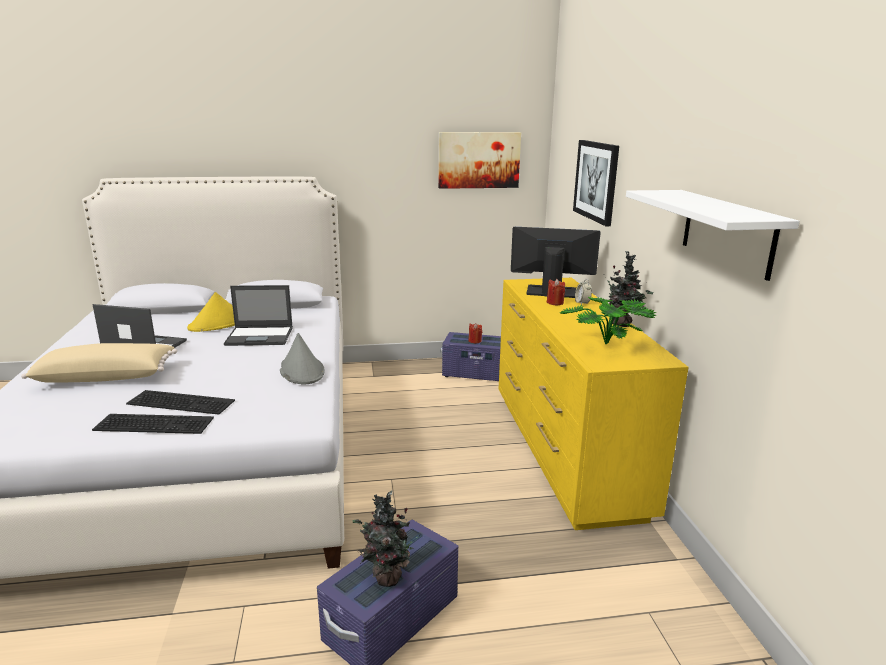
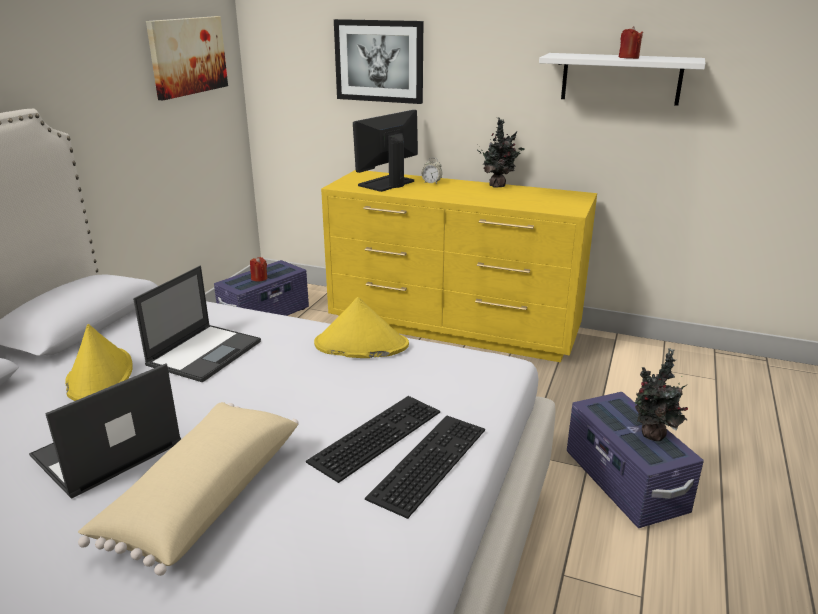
camera: 60 degrees left, 5 degrees up
grey hat [280,333,325,385] -> yellow hat [314,297,409,358]
red candle [547,279,565,305] -> red candle moved to [619,26,643,59]
potted plant [560,297,656,344] -> none

